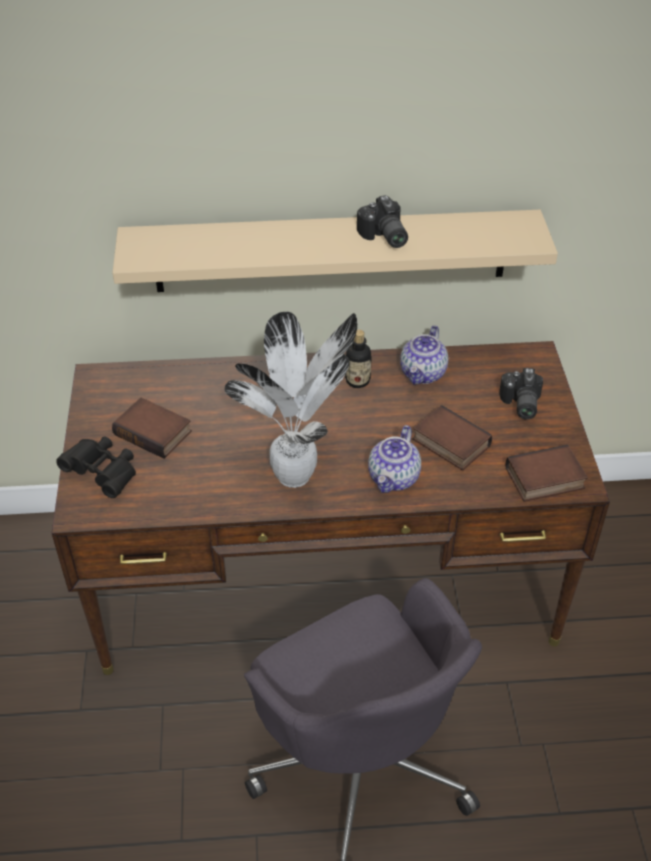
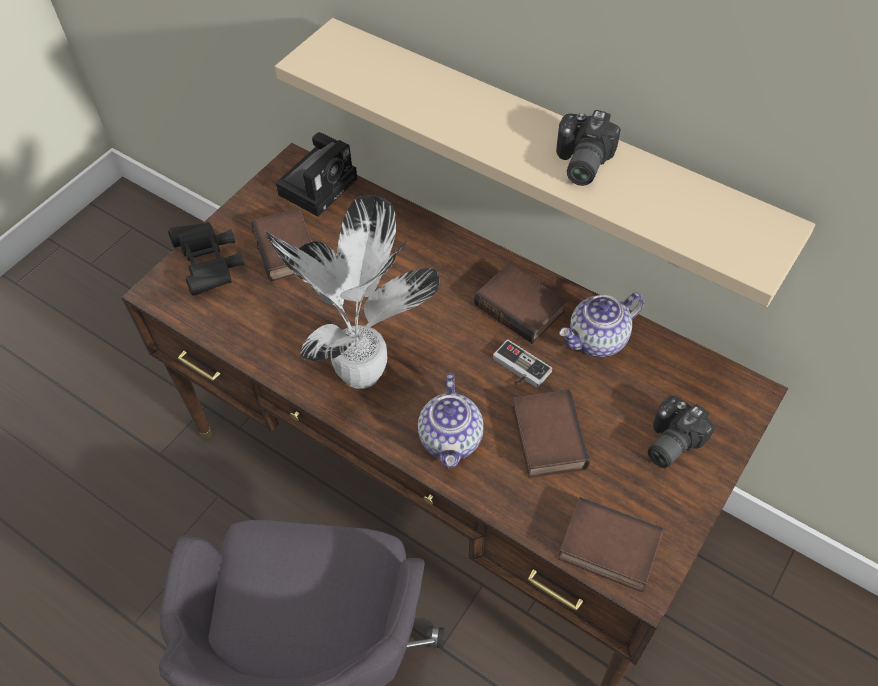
camera: 40 degrees right, 10 degrees up
bottle [345,330,372,388] -> book [474,263,566,344]
teapot [368,425,421,493] -> teapot turned 60 degrees counterclockwise [418,374,484,469]
none -> camera [276,132,358,217]
none -> game controller [493,339,552,388]

